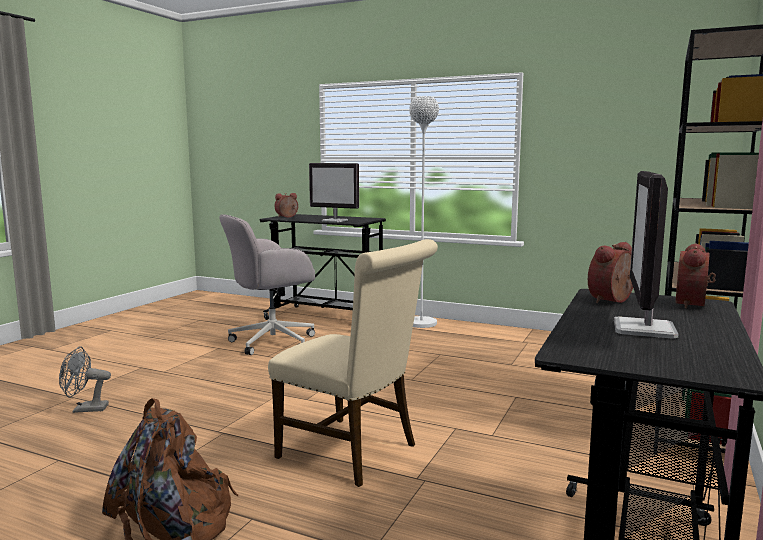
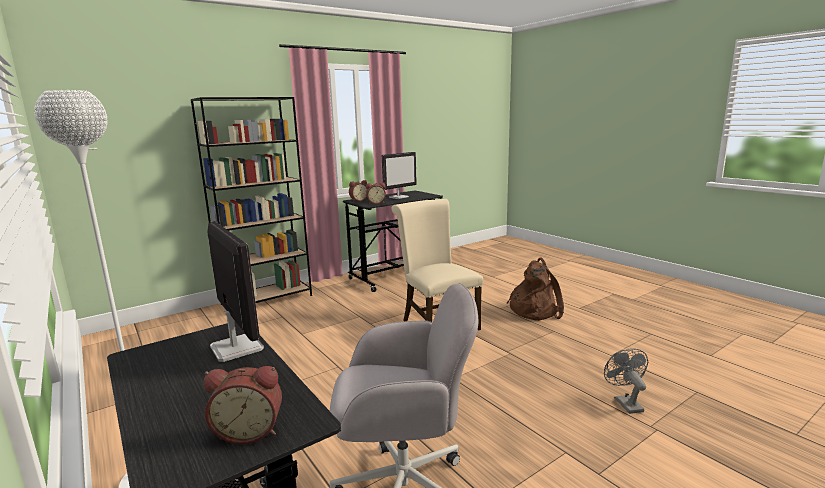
camera: 150 degrees left, 5 degrees up
grey fan [59,347,111,413] -> grey fan turned 120 degrees counterclockwise [604,348,648,414]

